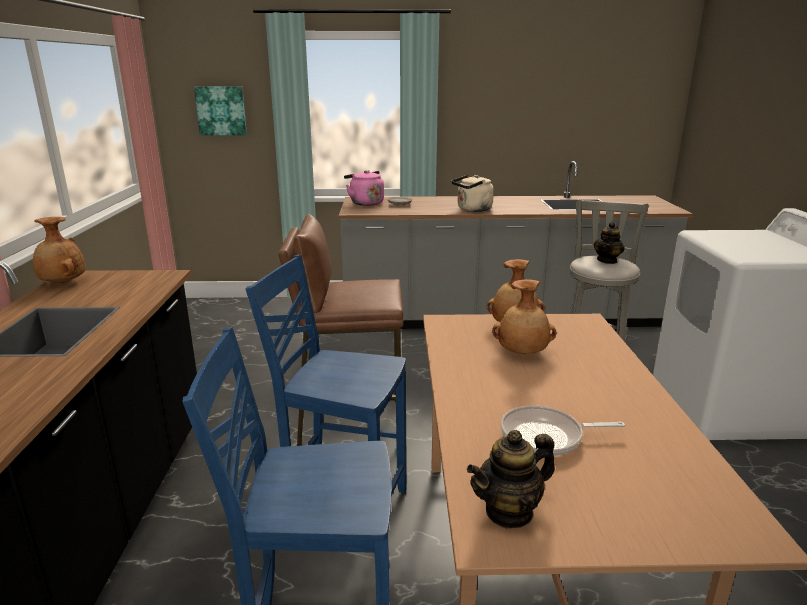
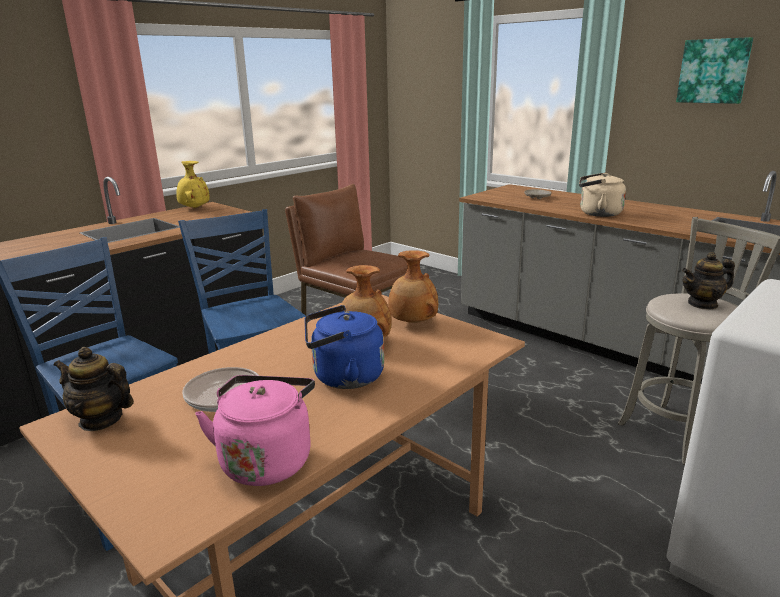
camera: 45 degrees right, 0 degrees up
brown vase [33,217,86,283] -> yellow vase [176,161,210,208]
picture [194,86,247,135] -> picture moved to [676,37,753,104]
pink kettle [344,170,384,206] -> pink kettle moved to [195,375,315,486]
none -> blue kettle [305,305,384,389]

